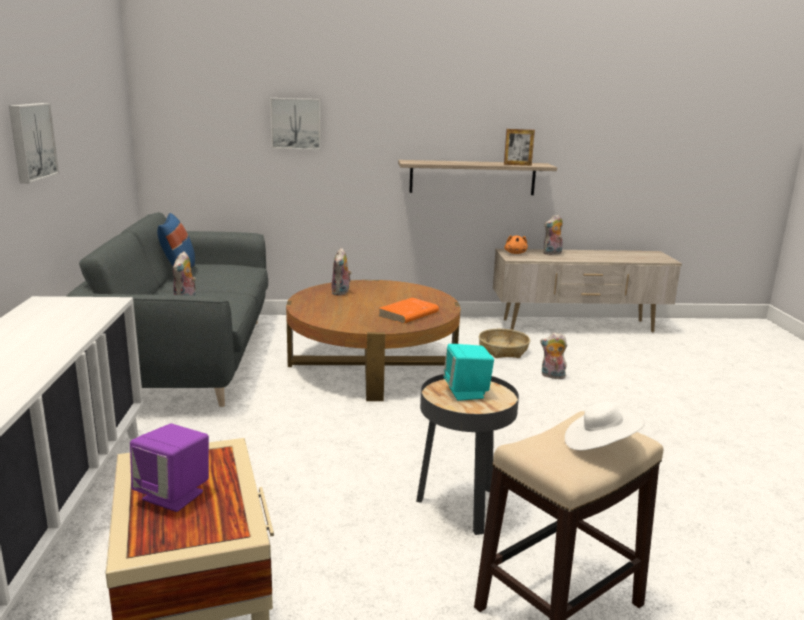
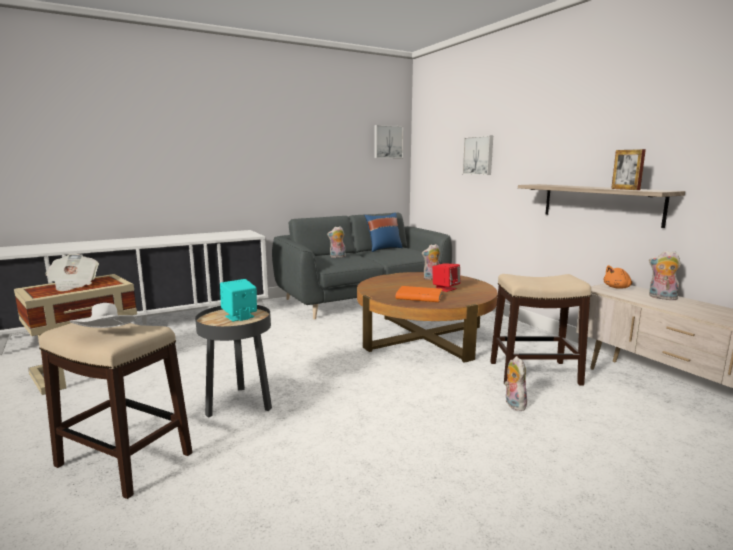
camera: 65 degrees right, 5 degrees down
picture [9,103,59,183] -> picture moved to [374,125,404,158]
purple speaker [130,423,209,512] -> newspaper [45,254,99,291]
basket [479,329,530,358] -> stool [490,274,592,386]
none -> red speaker [432,263,460,292]

